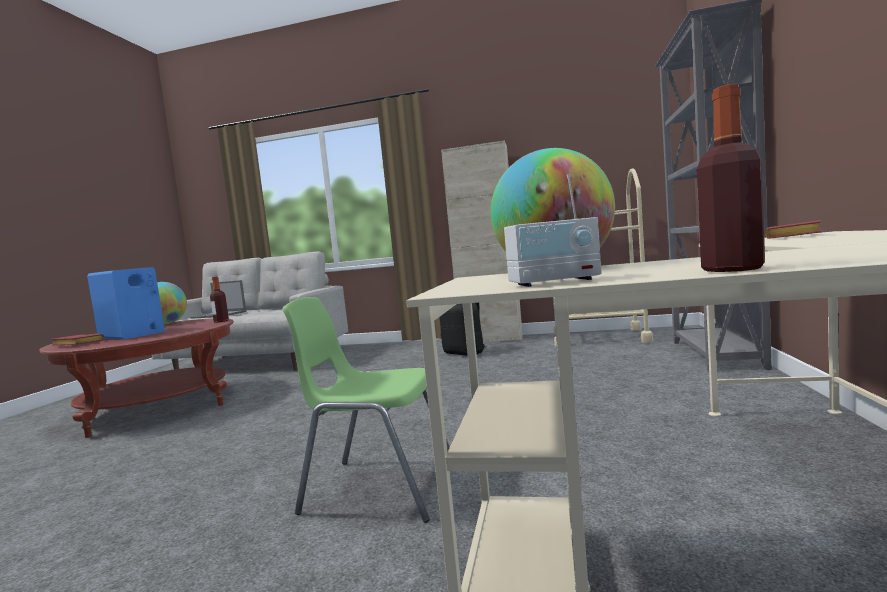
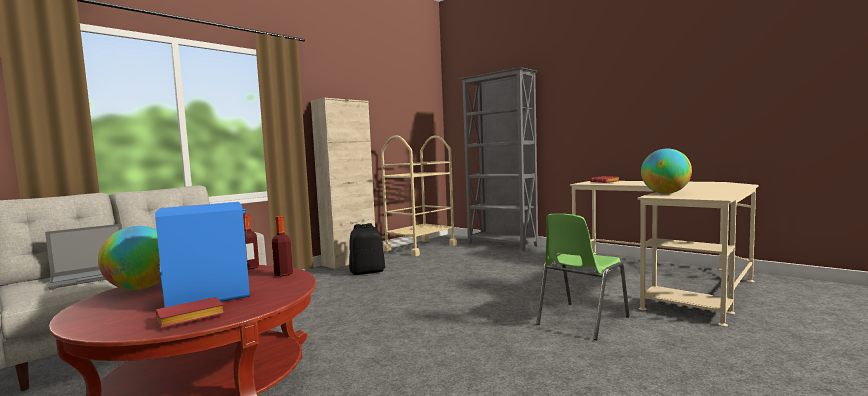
camera: 60 degrees left, 0 degrees up
radio [504,174,601,287] -> none
bottle [697,84,765,272] -> bottle moved to [272,216,293,276]

